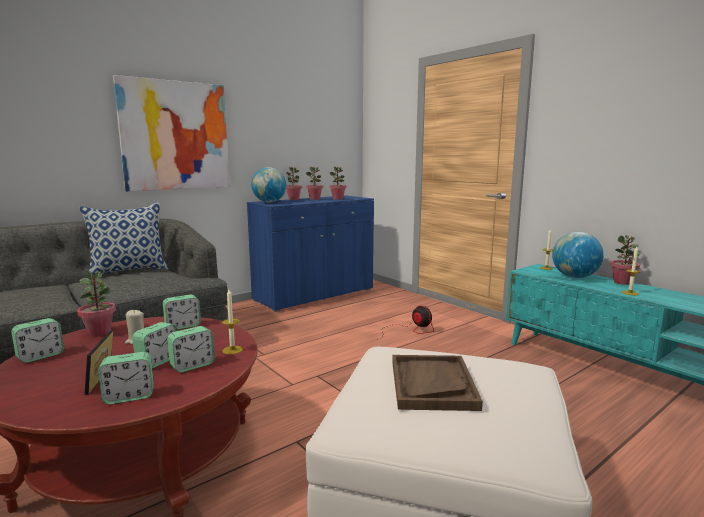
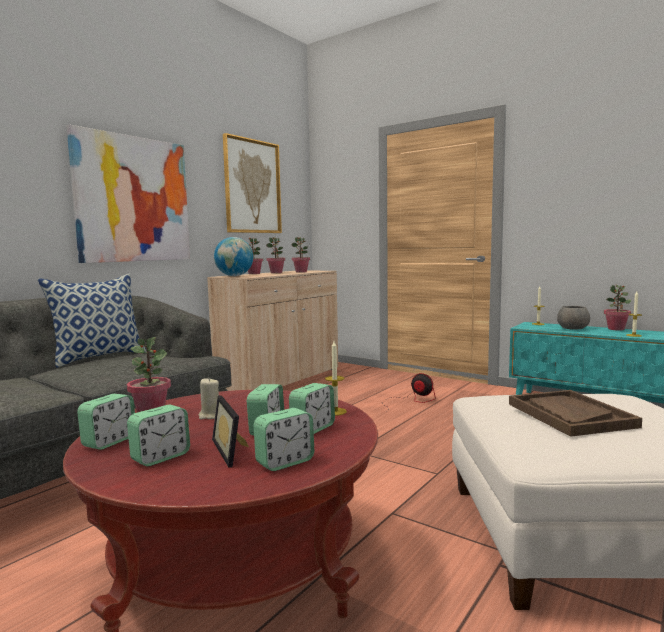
camera: 15 degrees left, 5 degrees down
alarm clock [163,294,201,330] -> alarm clock moved to [127,405,190,466]
blue cabinet [247,195,374,312] -> beige cabinet [207,270,338,391]
globe [552,232,604,278] -> grey bowl [557,306,590,330]
none -> picture [223,133,282,233]

